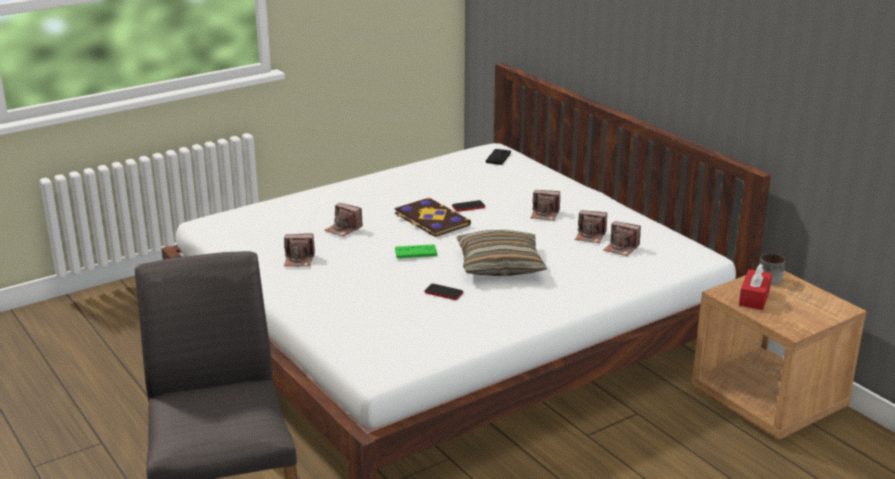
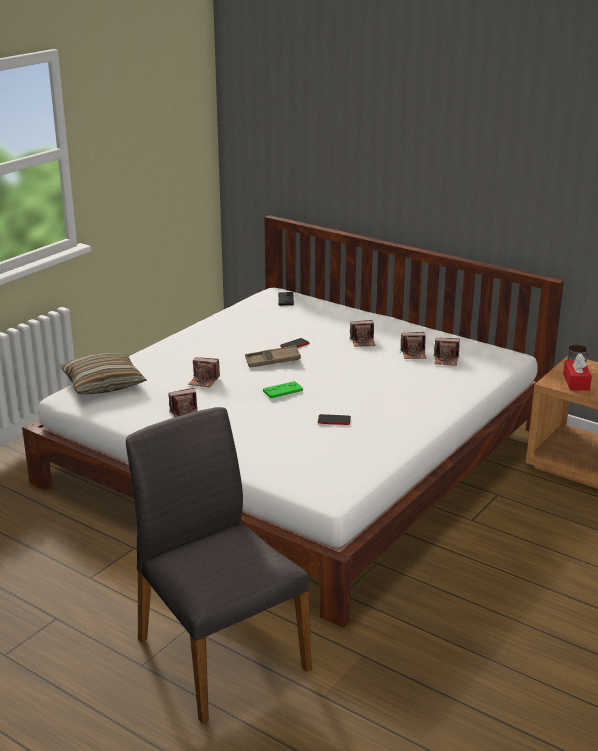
camera: 20 degrees left, 0 degrees up
book [395,197,471,237] -> brown tray [245,345,301,368]
pillow [456,230,547,276] -> pillow moved to [60,353,147,394]

